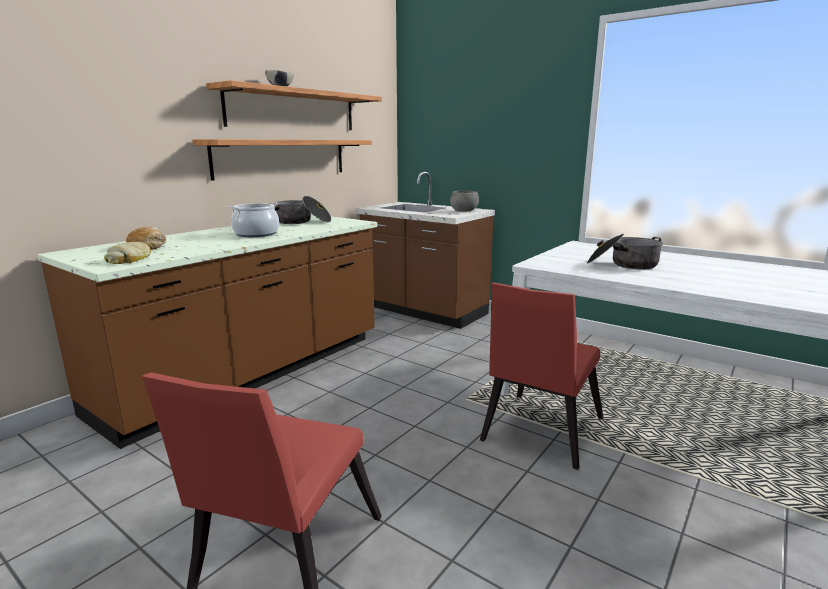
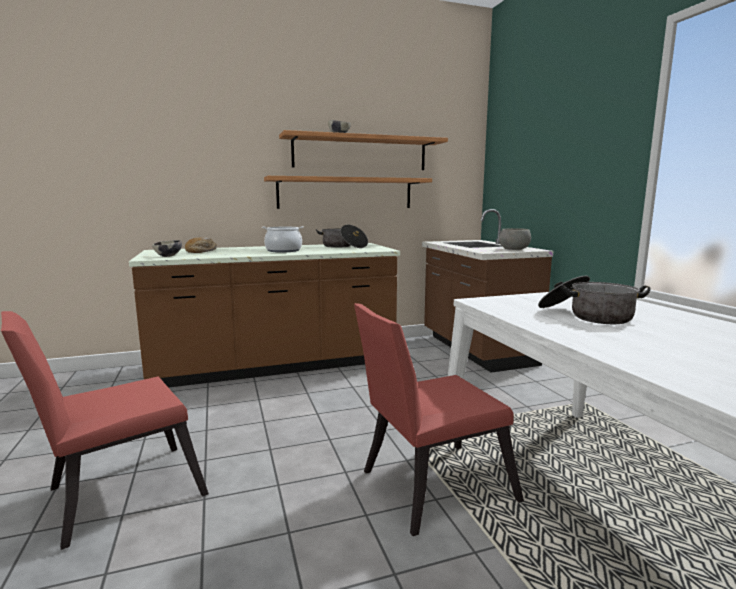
camera: 35 degrees right, 5 degrees down
bread [104,242,151,264] -> bowl [152,240,182,257]

